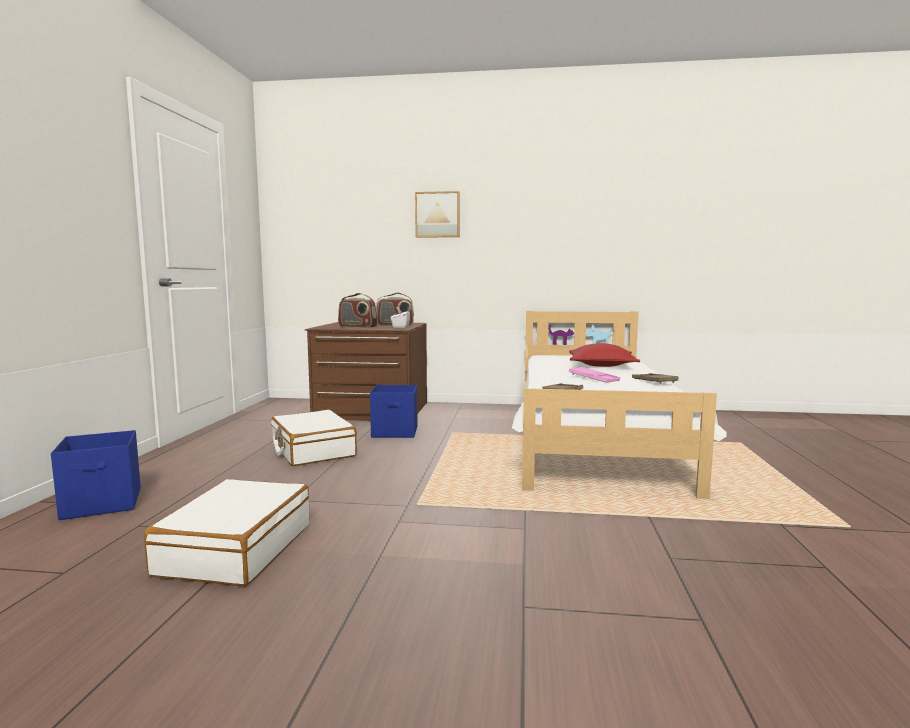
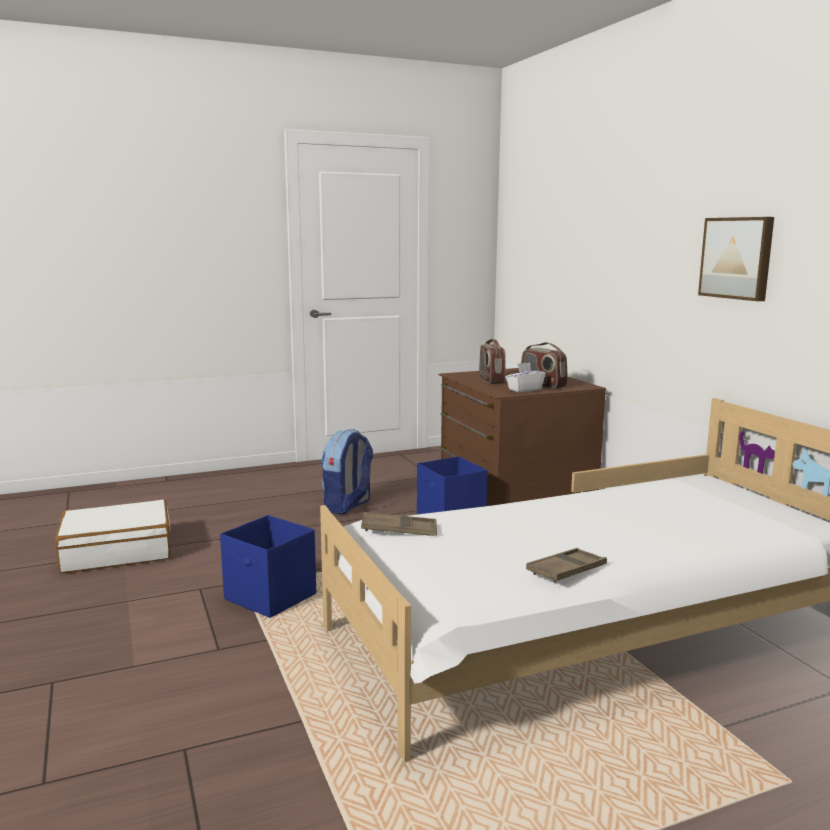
camera: 60 degrees right, 5 degrees up
blue storage box [51,430,141,520] -> blue storage box moved to [220,515,316,618]
white suitcase [271,410,357,466] -> backpack [321,429,373,514]
picture [415,191,460,238] -> picture moved to [698,217,774,301]
red pillow [569,343,640,367] -> none
pink tray [569,367,620,383] -> none

